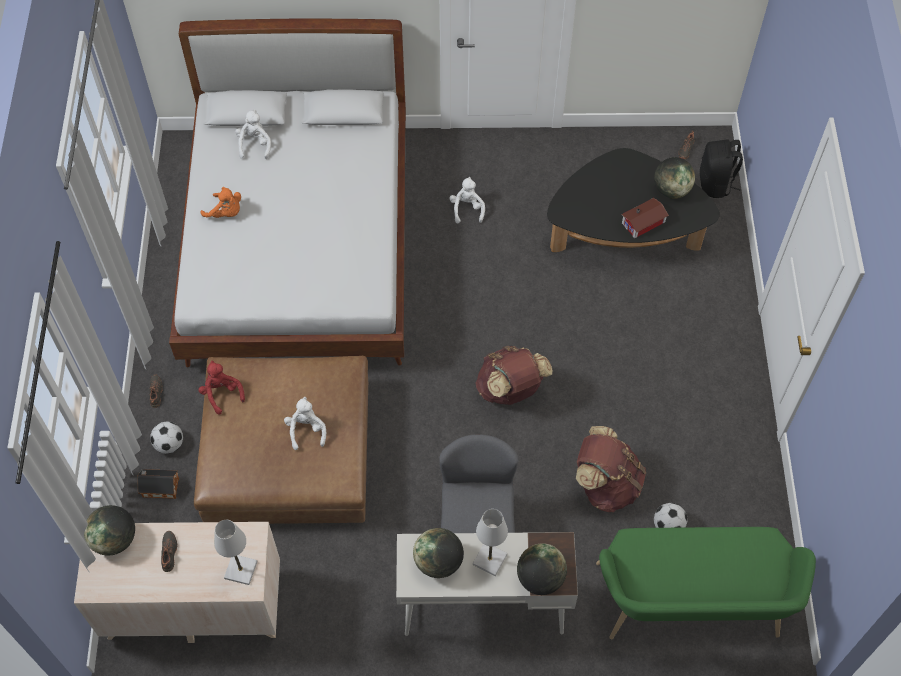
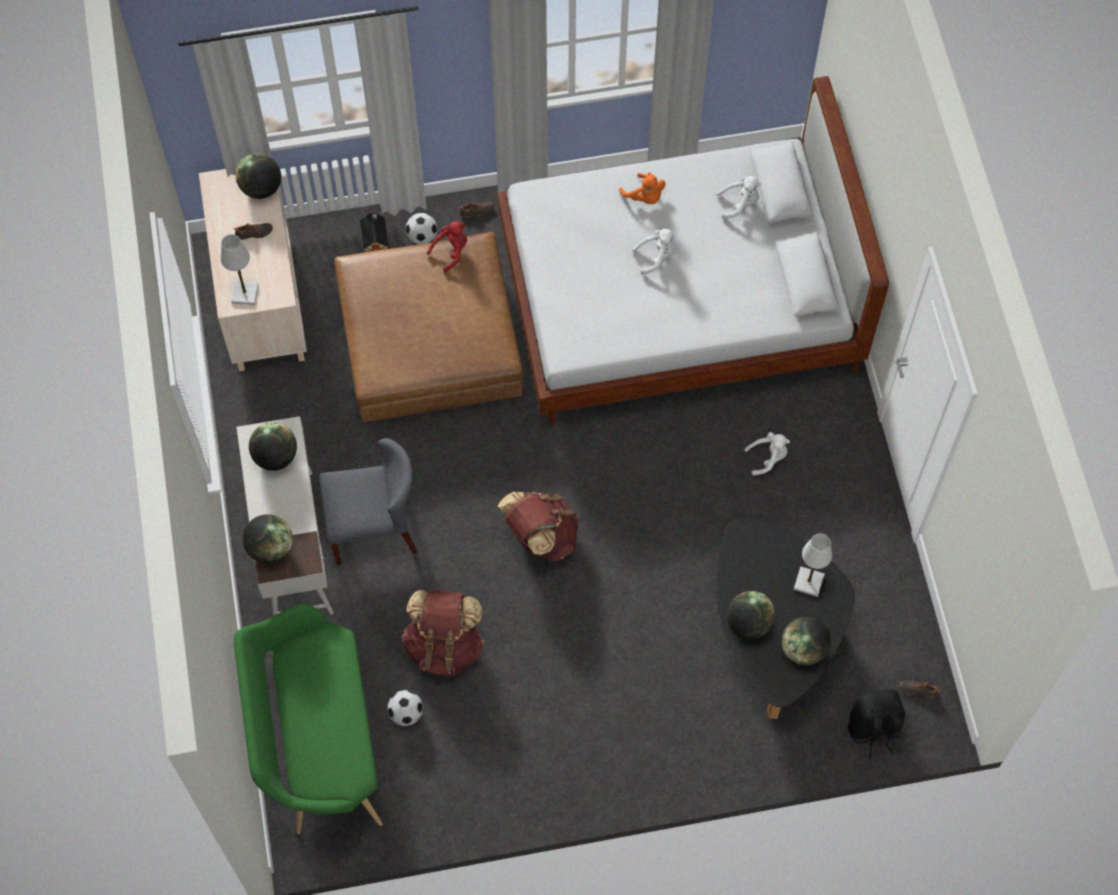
camera: 80 degrees right, 5 degrees up
orange plush toy [200,187,241,218] -> orange plush toy turned 60 degrees counterclockwise [619,173,665,204]
white plush toy [284,397,326,450] -> white plush toy moved to [632,229,677,275]
white table lamp [473,509,508,576] -> white table lamp moved to [794,533,832,597]
toy house [621,198,669,239] -> globe [727,591,775,640]

